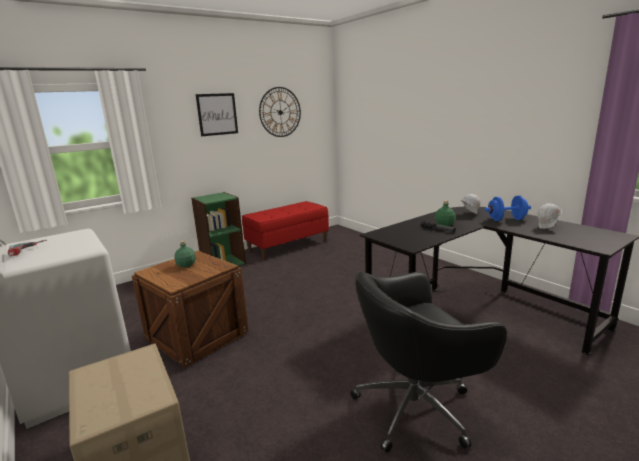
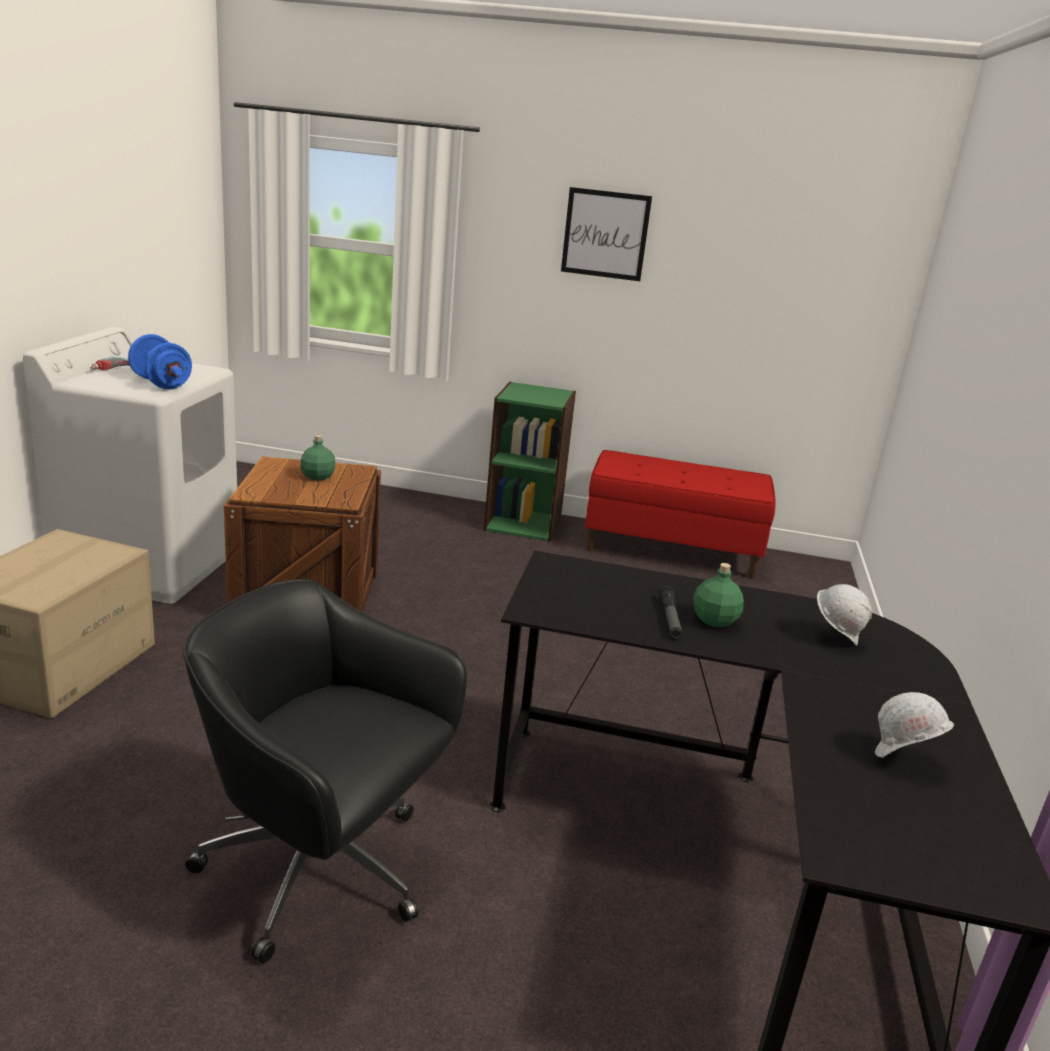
camera: 45 degrees right, 5 degrees up
wall clock [259,87,301,137] -> none
blue dumbbell [485,196,531,221] -> blue dumbbell moved to [128,334,192,389]

